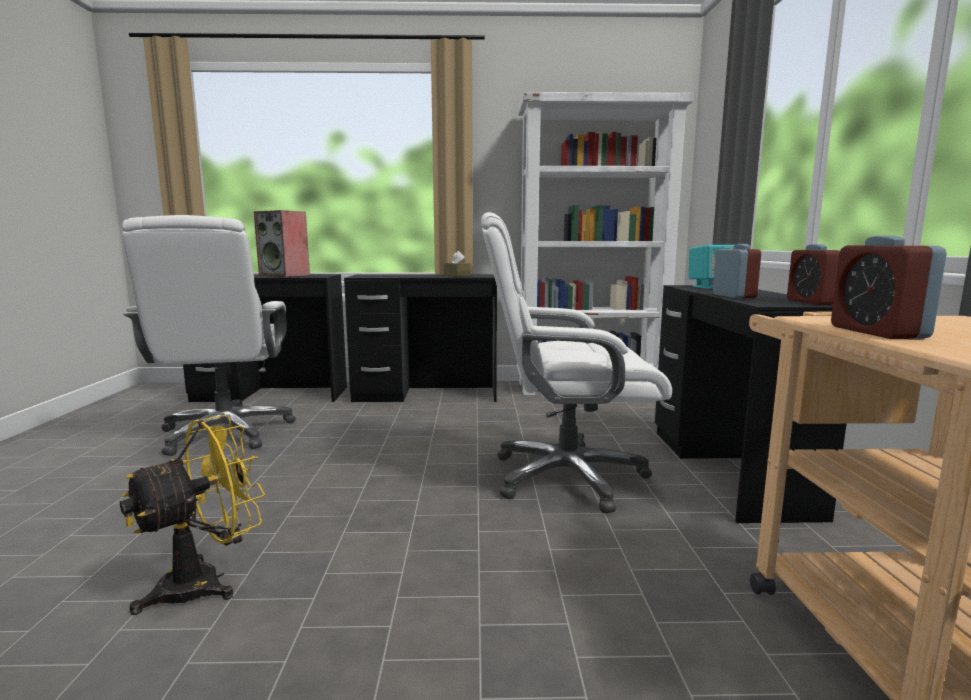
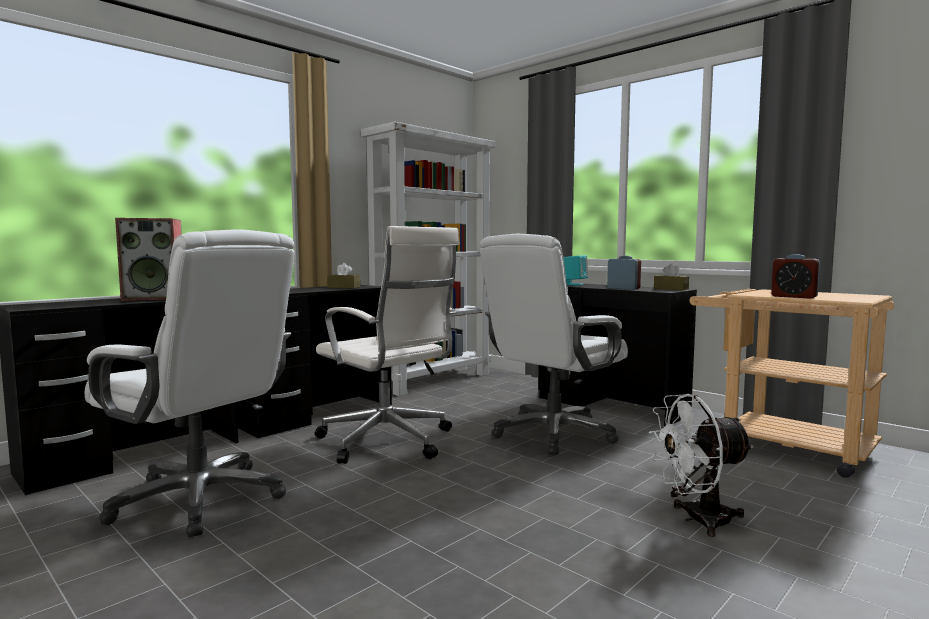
camera: 45 degrees left, 5 degrees down
yellow fan [120,415,265,615] -> none
alarm clock [787,244,840,305] -> brown tissue box [654,263,689,290]
none -> white office chair [315,226,460,464]
none -> white fan [649,394,754,537]

